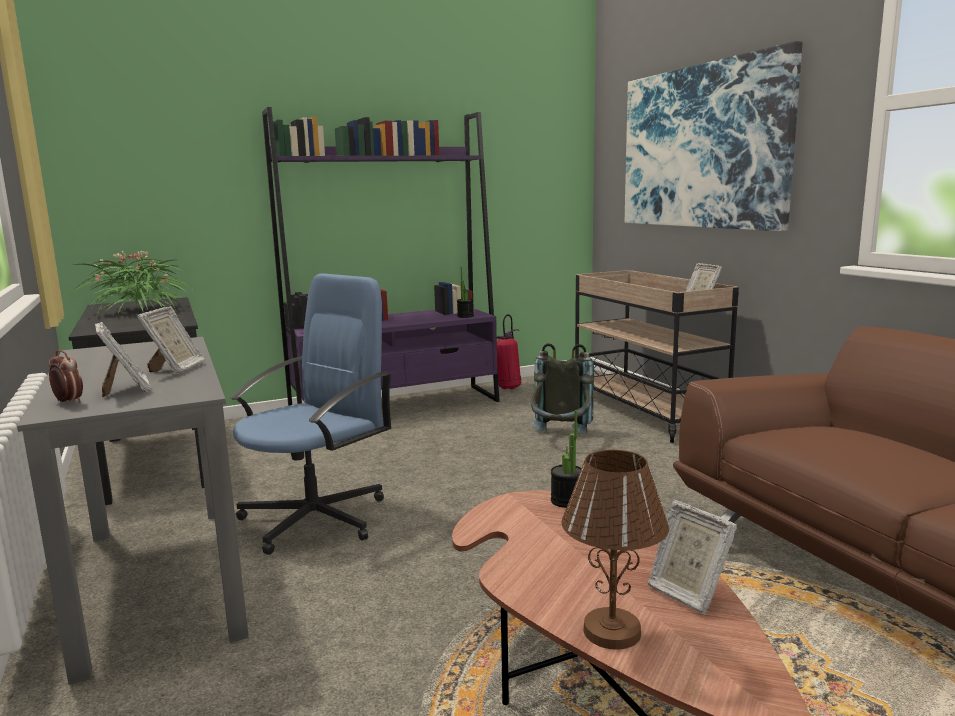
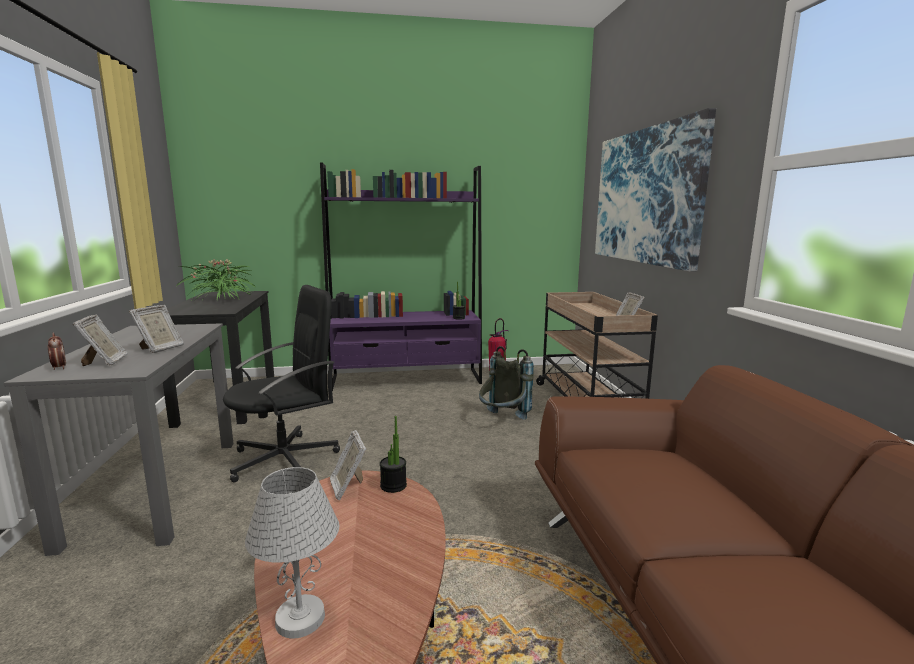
camera: 15 degrees right, 0 degrees up
blue office chair [231,273,392,555] -> black office chair [223,285,340,482]
brown table lamp [562,450,669,650] -> white table lamp [245,467,339,639]
picture frame [648,500,737,614] -> picture frame moved to [330,430,366,500]

